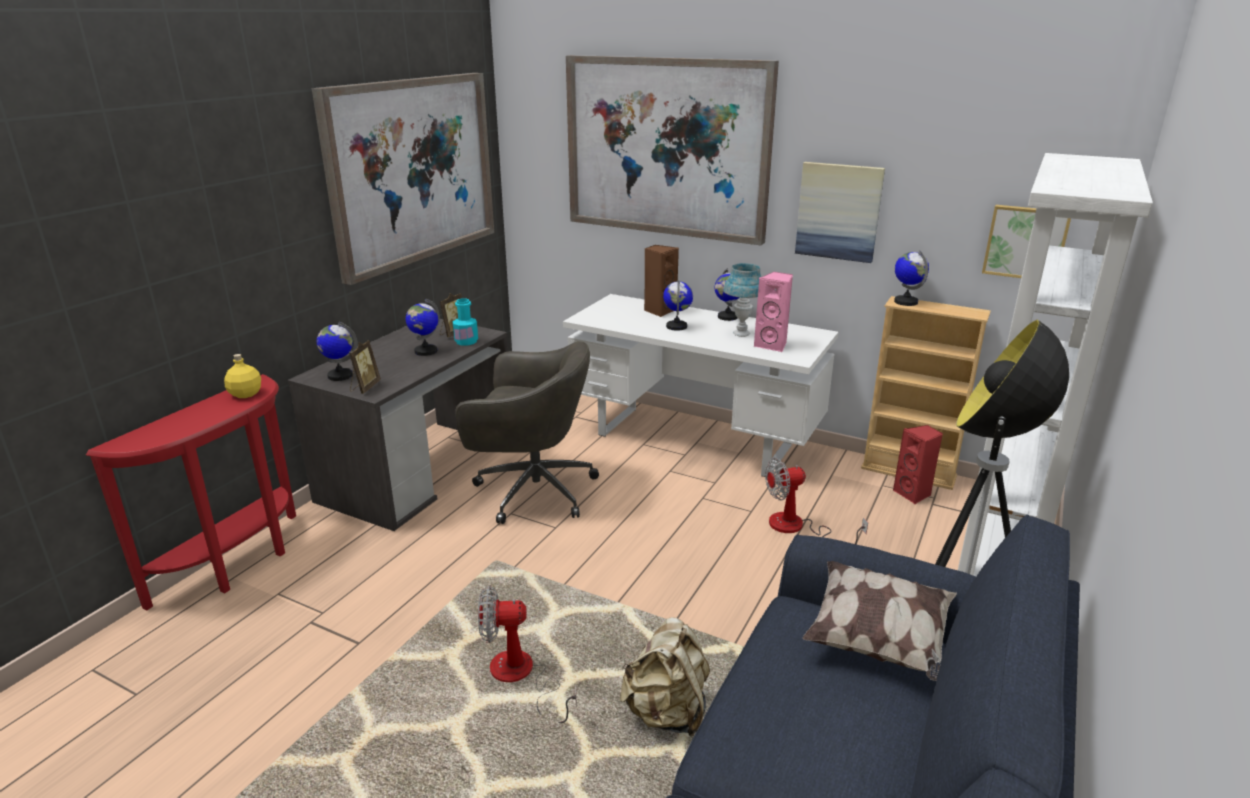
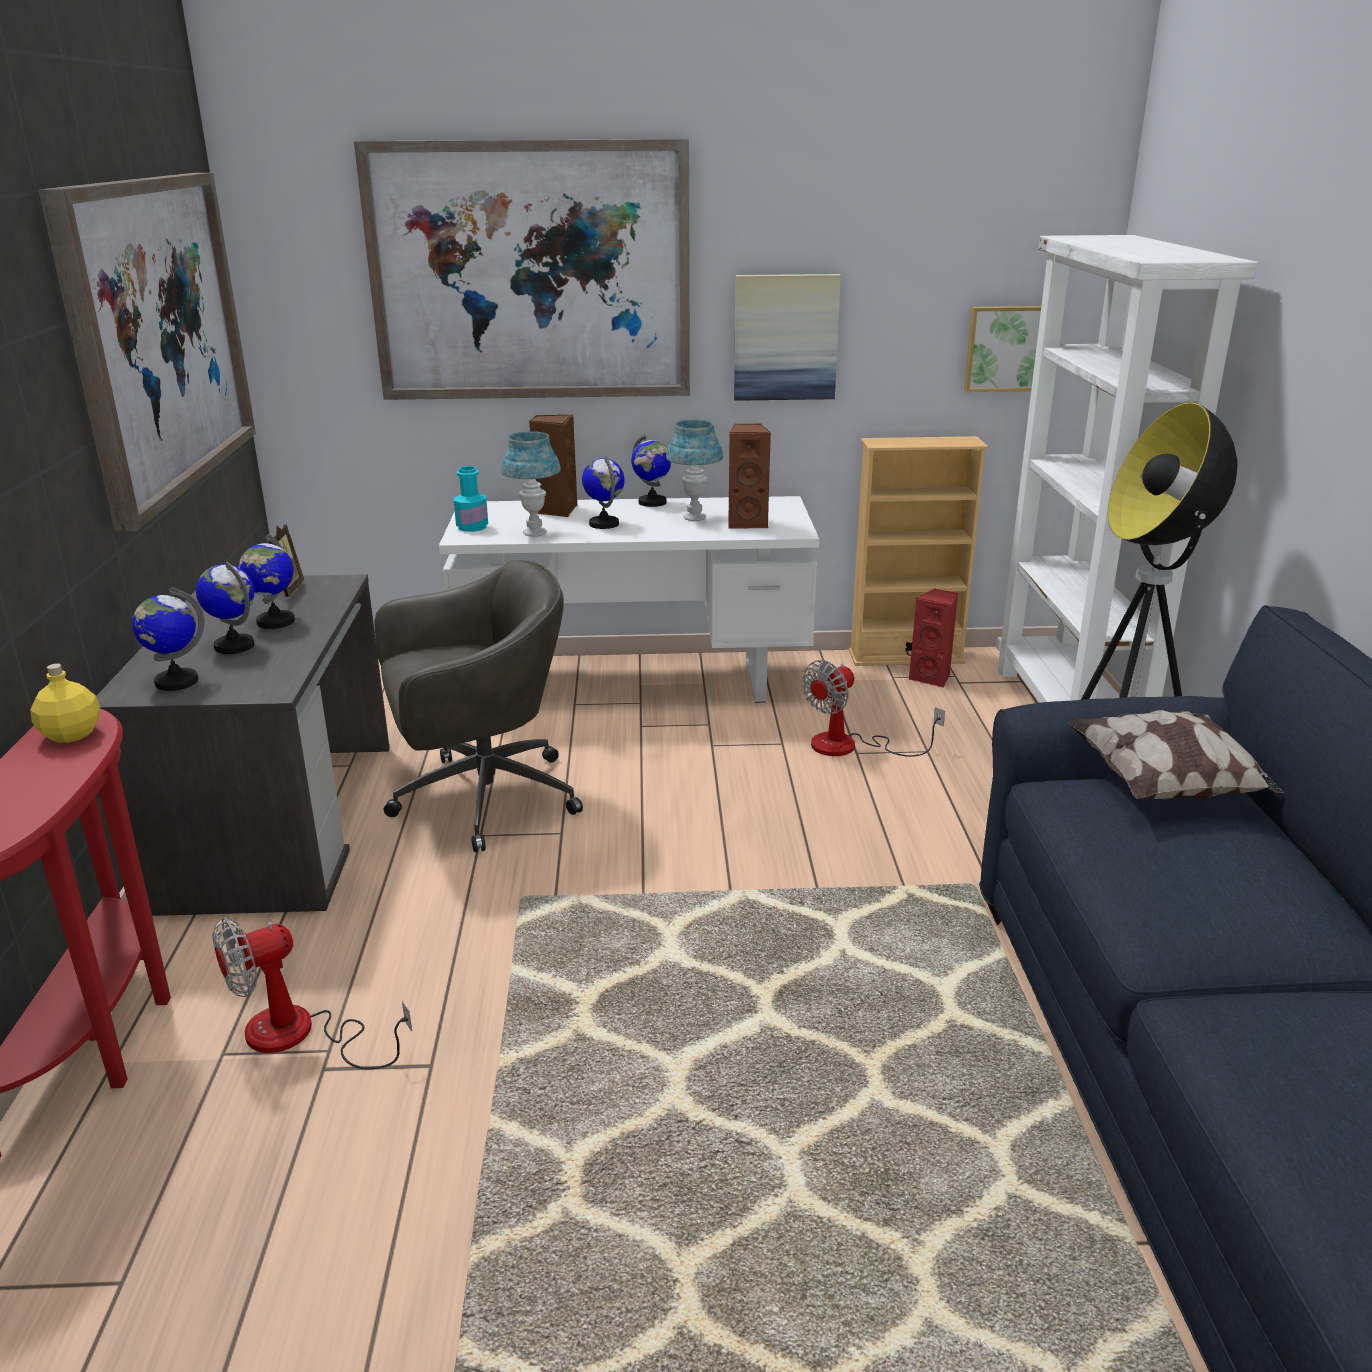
camera: 30 degrees left, 0 degrees up
picture frame [349,340,381,394] -> none
turquoise bottle [453,298,478,346] -> turquoise bottle moved to [454,466,488,532]
fan [478,586,577,723] -> fan moved to [212,917,412,1070]
beige backpack [620,617,710,737] -> none
pink speaker [754,272,793,352] -> brown speaker [728,424,771,529]
globe [894,250,929,306] -> globe moved to [196,562,254,654]
none -> blue table lamp [501,431,561,537]

